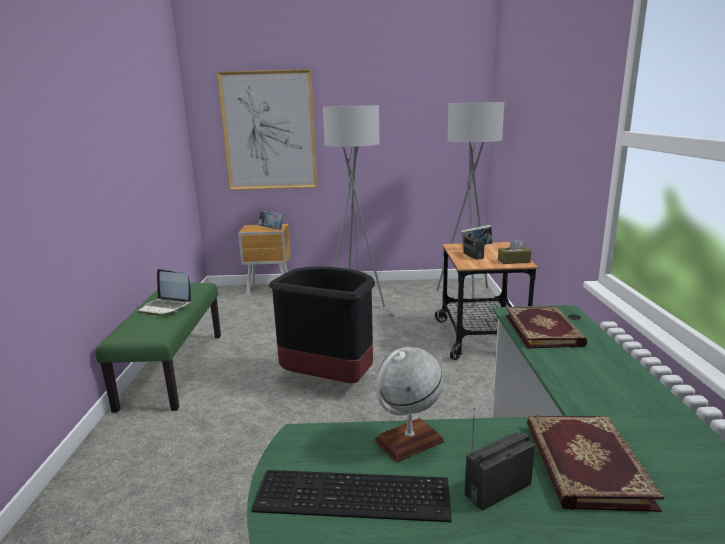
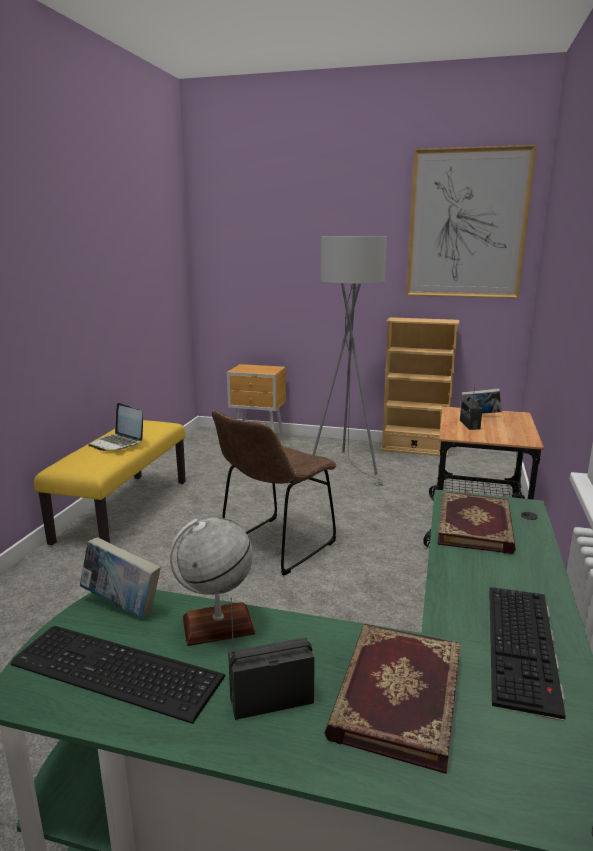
camera: 15 degrees right, 0 degrees up
green bench [95,283,221,413] -> yellow bench [34,420,186,545]
picture [217,69,317,190] -> picture moved to [406,145,536,298]
book [258,210,284,230] -> book moved to [80,537,161,618]
black trash can [269,267,375,383] -> brown chair [212,410,336,575]
grey floor lamp [436,102,504,313] -> none
brown tissue box [498,238,531,264] -> none
none -> beige bookcase [380,317,459,457]
none -> keyboard [489,587,566,721]

